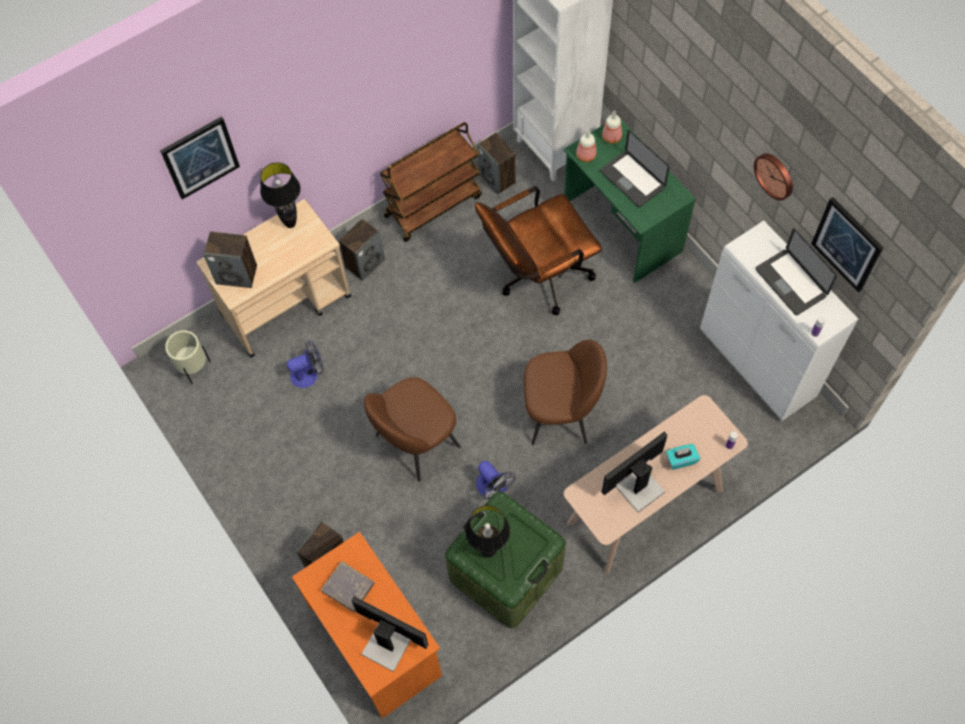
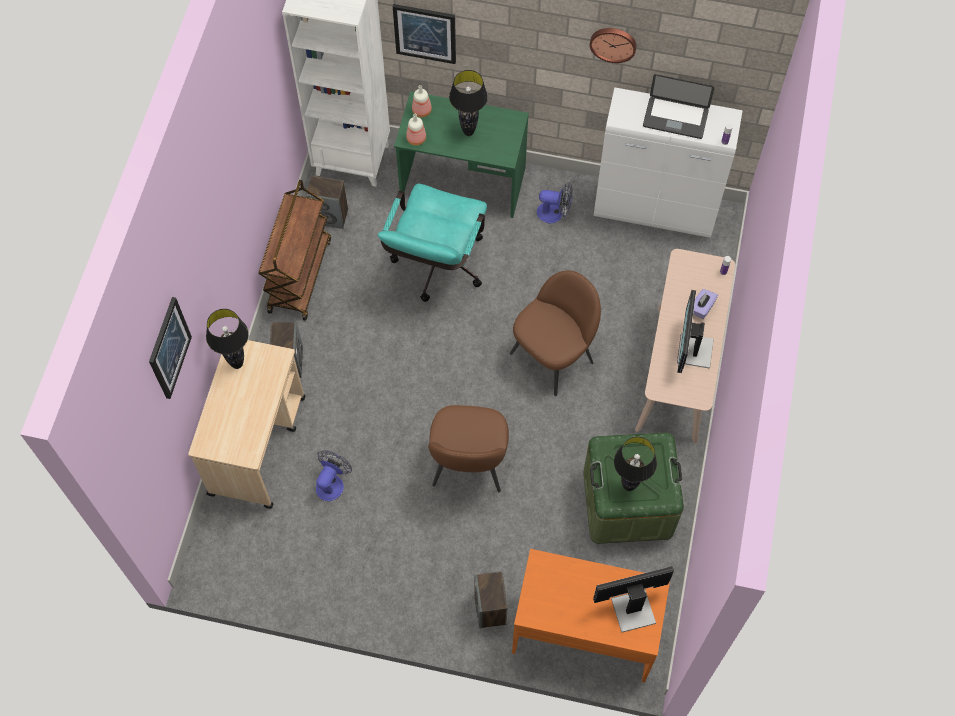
camera: 45 degrees left, 0 degrees up
beige planter [165,330,211,385] -> none
speaker [203,231,257,288] -> none
grey book [321,561,375,613] -> none
brown office chair [475,186,602,315] -> turquoise office chair [378,184,487,302]
fan [476,461,515,500] -> fan moved to [537,182,573,223]
laptop [600,130,669,207] -> black table lamp [449,70,488,136]
turquoise tissue box [666,444,700,470] -> purple tissue box [693,289,718,319]
picture [811,197,883,292] -> picture moved to [393,4,456,64]

